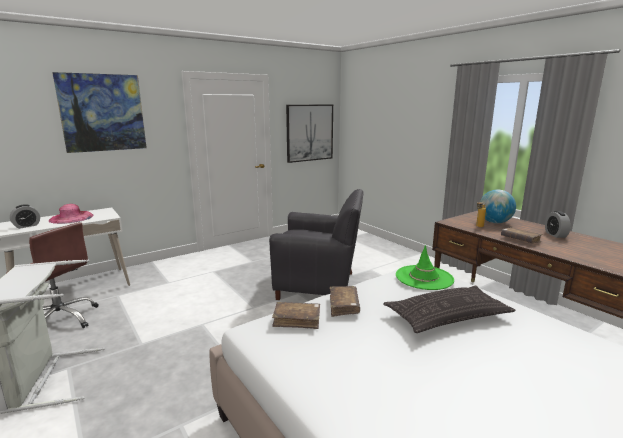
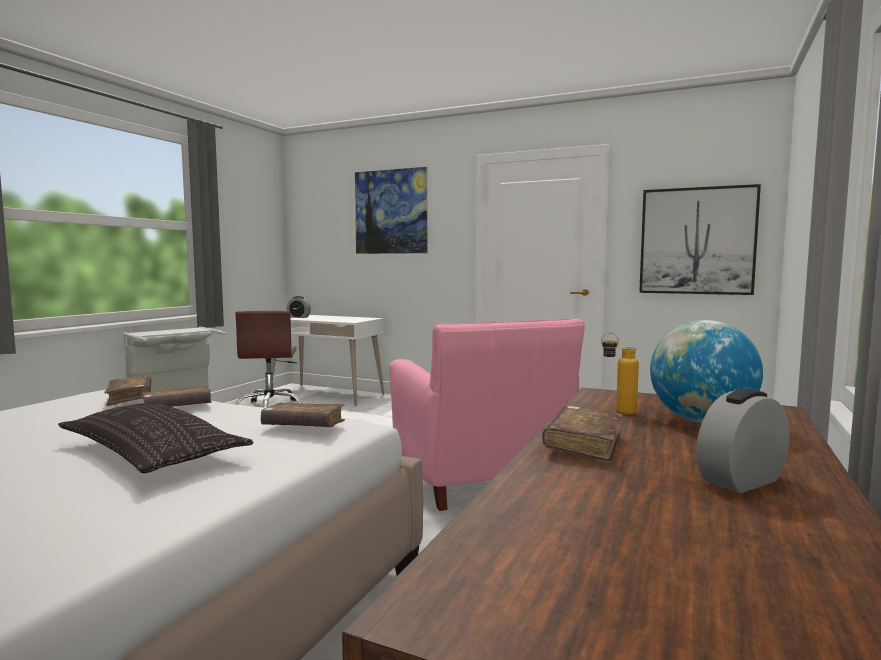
camera: 60 degrees right, 10 degrees down
pink hat [49,204,94,224] -> none
black armchair [269,189,364,300] -> pink armchair [389,318,585,511]
green hat [396,245,454,290] -> brown book [261,403,345,427]

